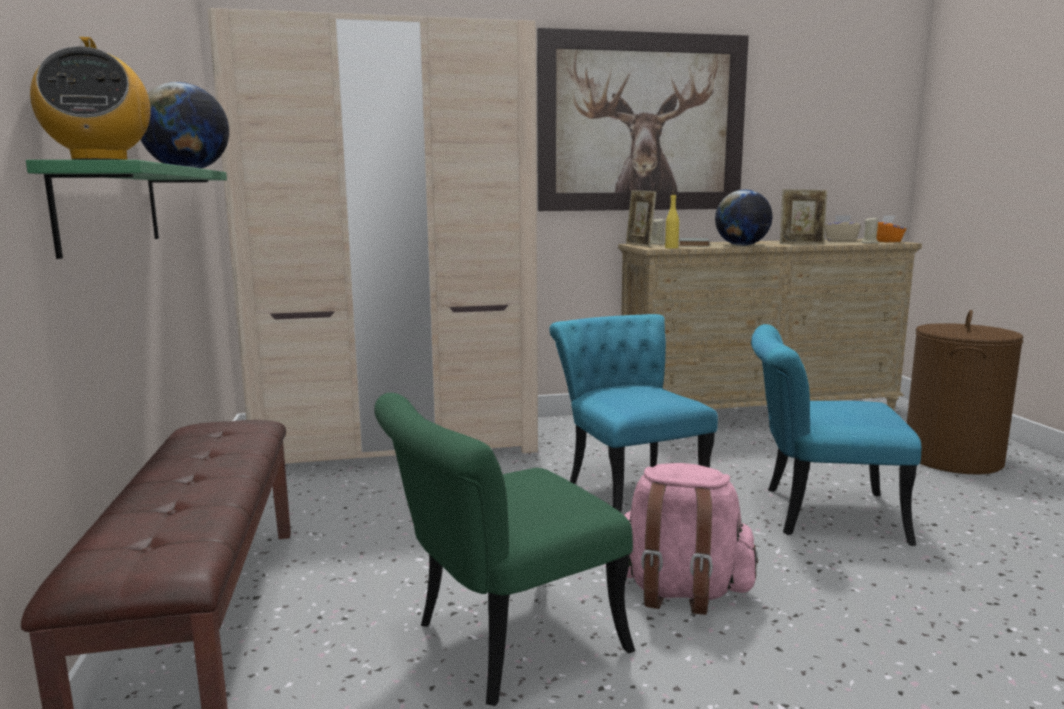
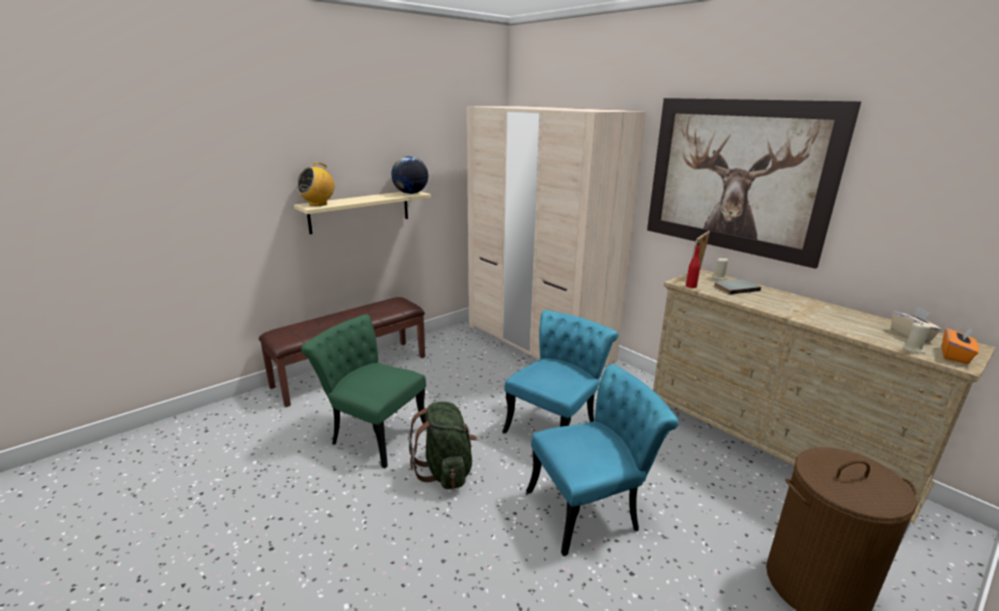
camera: 60 degrees right, 10 degrees up
green shelf [26,160,227,259] -> beige shelf [294,191,431,234]
pink backpack [624,463,758,615] -> green backpack [408,402,477,489]
yellow bottle [665,190,679,249] -> red bottle [686,242,700,288]
globe [715,189,772,246] -> none
turquoise chair [751,324,921,546] -> turquoise chair turned 90 degrees clockwise [526,364,679,556]
picture frame [780,189,827,244] -> none

